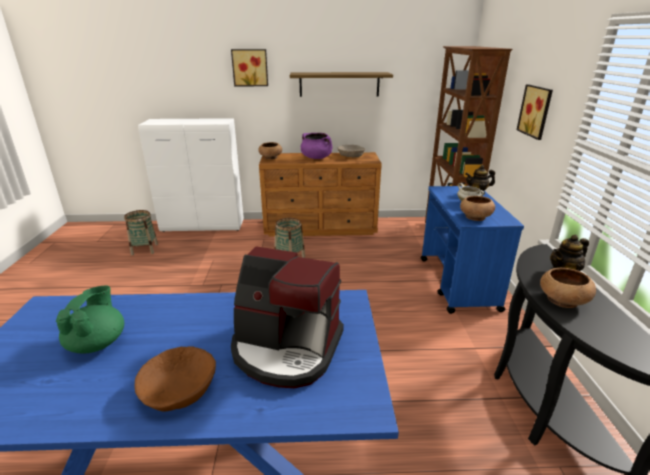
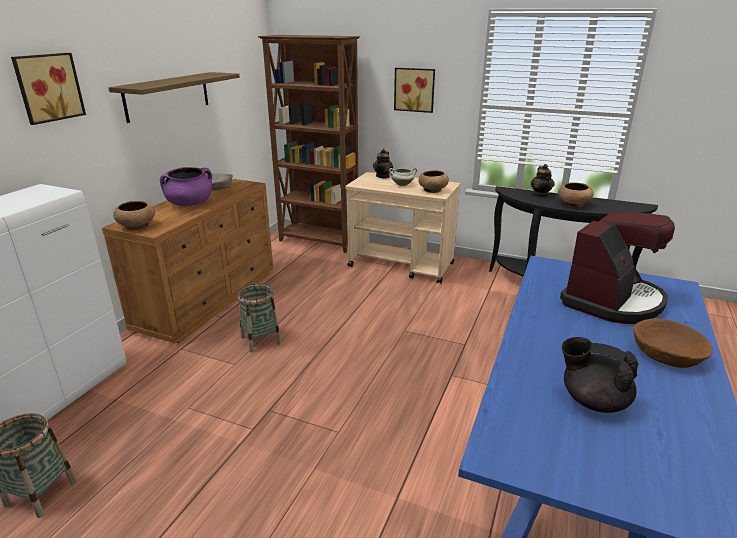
camera: 65 degrees left, 0 degrees up
green teapot [56,286,124,354] -> black teapot [562,337,638,413]
blue cart [421,186,524,314] -> beige cart [345,172,461,284]

